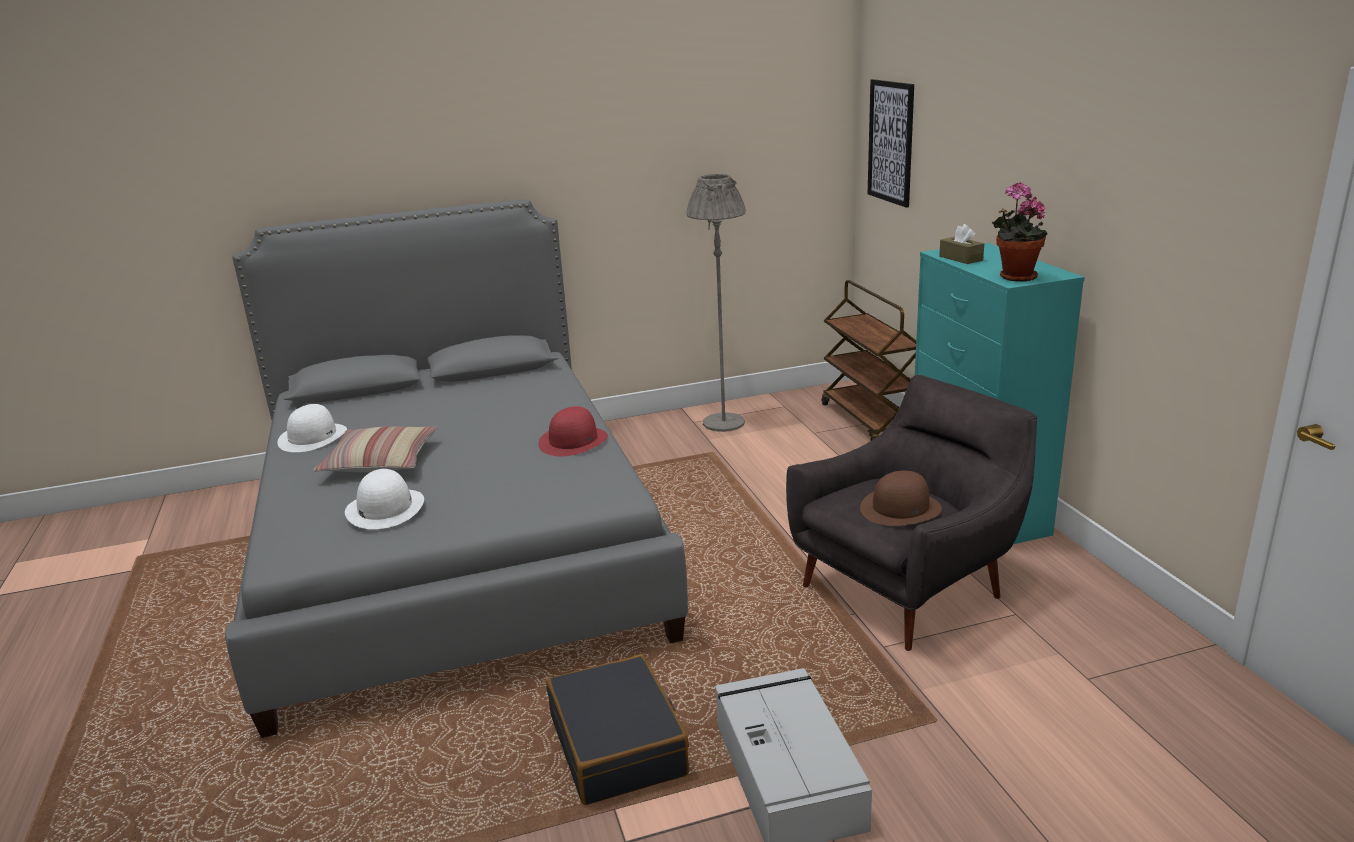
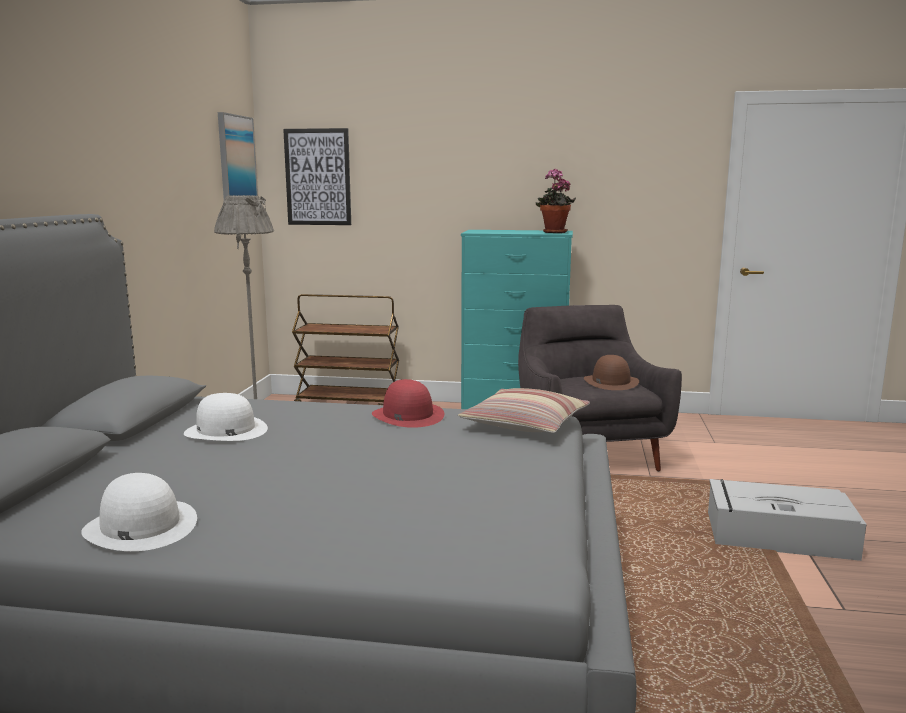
camera: 65 degrees left, 10 degrees down
pillow [313,426,438,472] -> pillow moved to [458,388,590,433]
white hat [345,469,424,529] -> white hat moved to [184,393,268,441]
black suitcase [546,655,689,805] -> none
brown tissue box [939,224,984,264] -> none
none -> picture [218,112,258,200]

